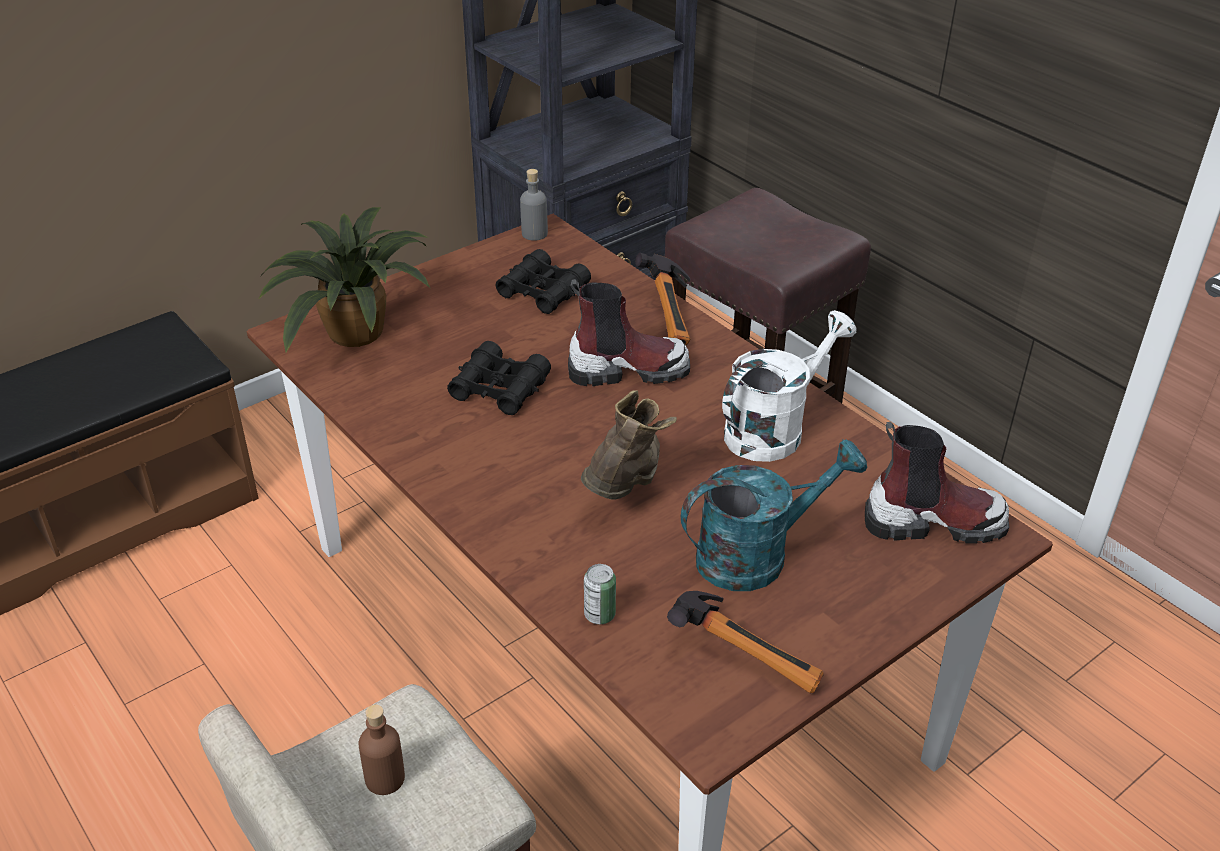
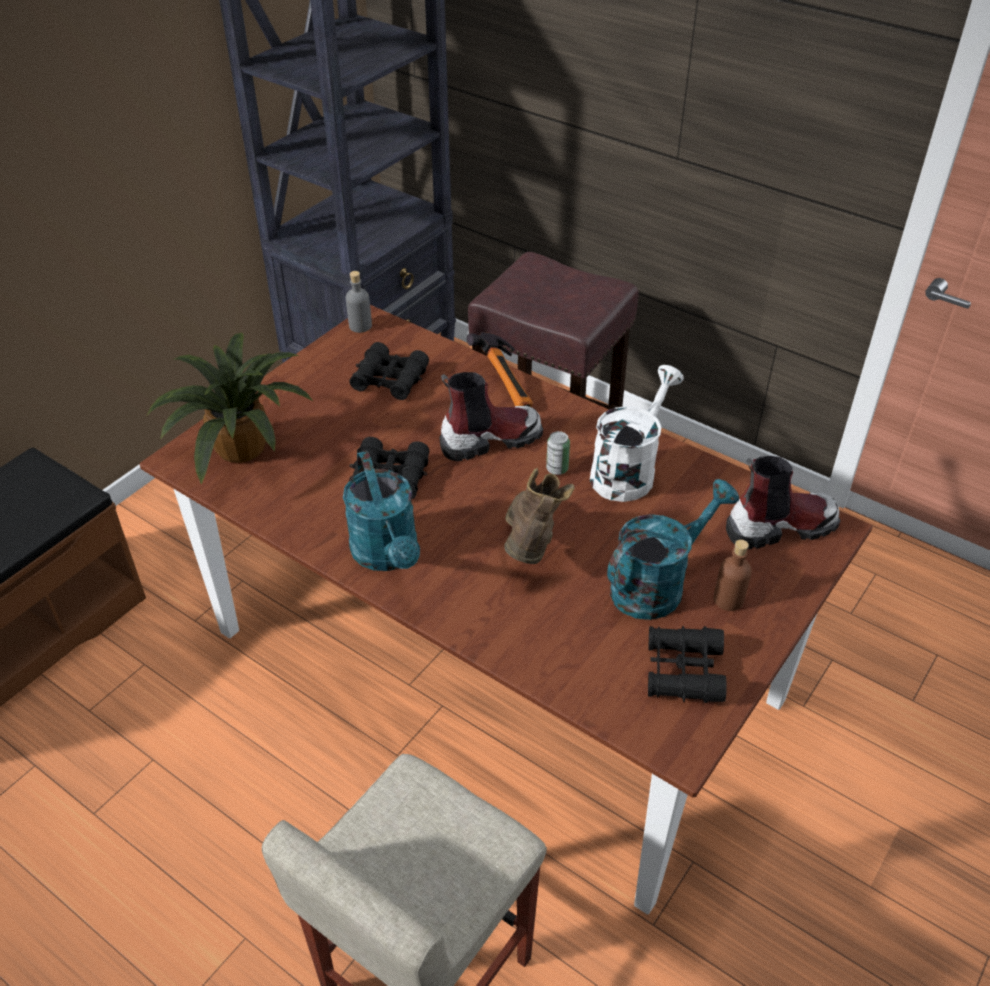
camera: 15 degrees left, 5 degrees up
brown bottle [358,704,405,795] -> brown bottle moved to [714,540,752,611]
can [584,564,616,624] -> can moved to [546,431,570,475]
hammer [667,591,824,693] -> black binoculars [648,626,726,703]
none -> turquoise watering can [343,451,420,571]

